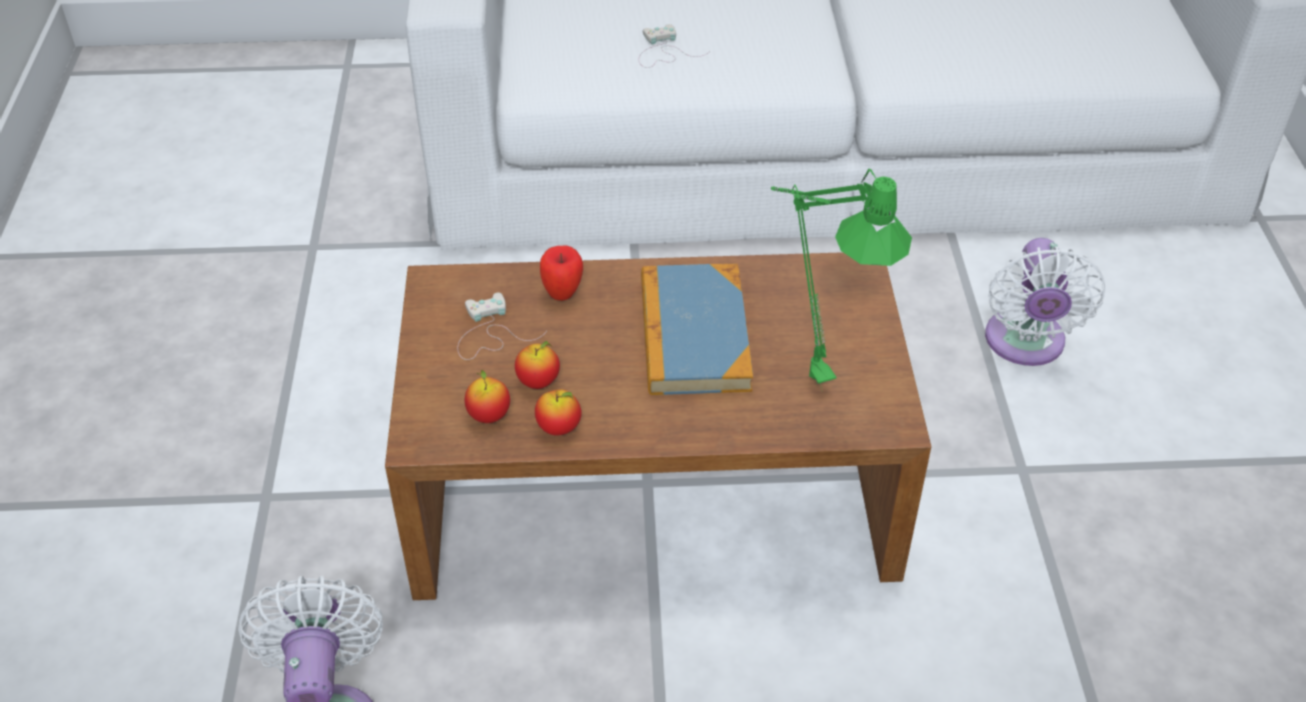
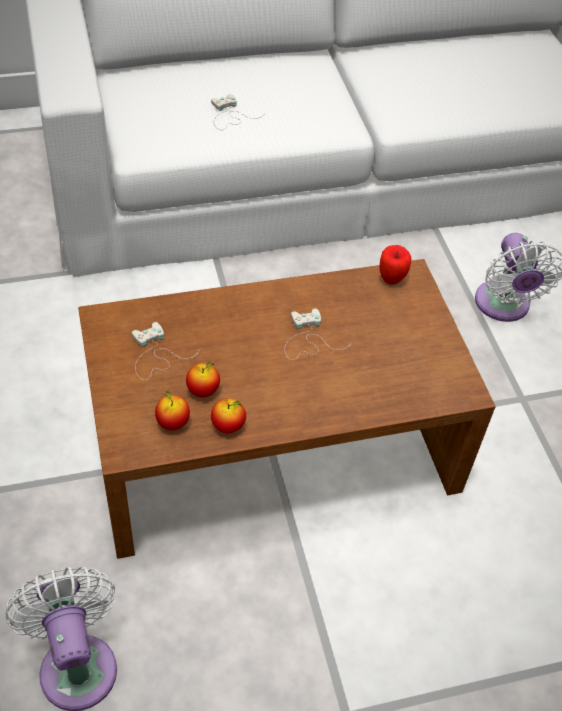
camera: 15 degrees left, 5 degrees up
apple [540,246,583,301] -> apple moved to [380,245,411,285]
book [641,264,753,395] -> white game controller [285,308,350,360]
green table lamp [771,169,912,389] -> none

